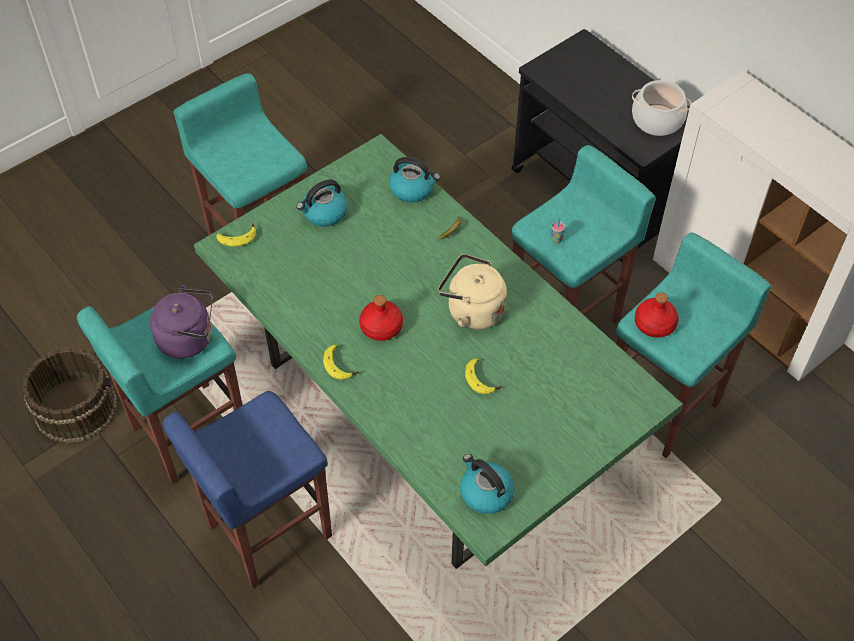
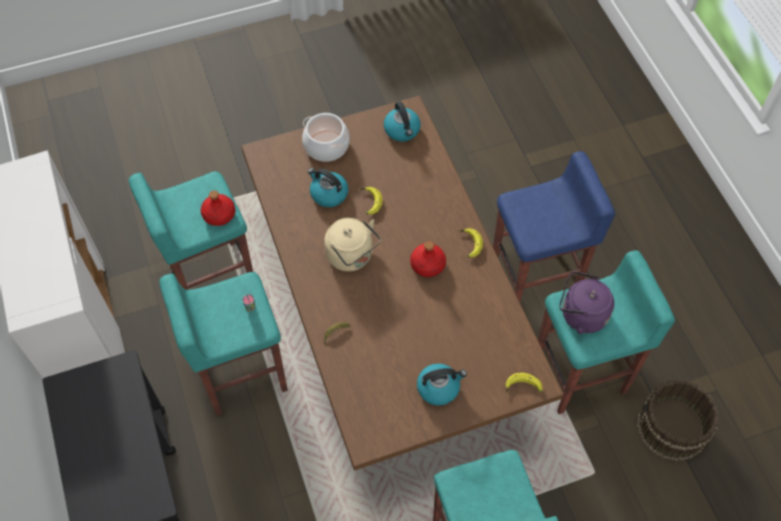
camera: 160 degrees left, 5 degrees up
green dining table [194,134,683,569] -> brown dining table [241,96,564,470]
kettle [389,157,440,203] -> kettle moved to [308,168,348,207]
cooking pot [632,80,691,136] -> cooking pot moved to [302,113,350,162]

